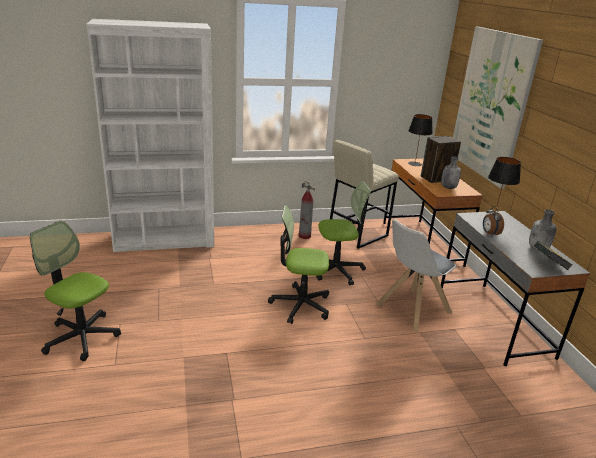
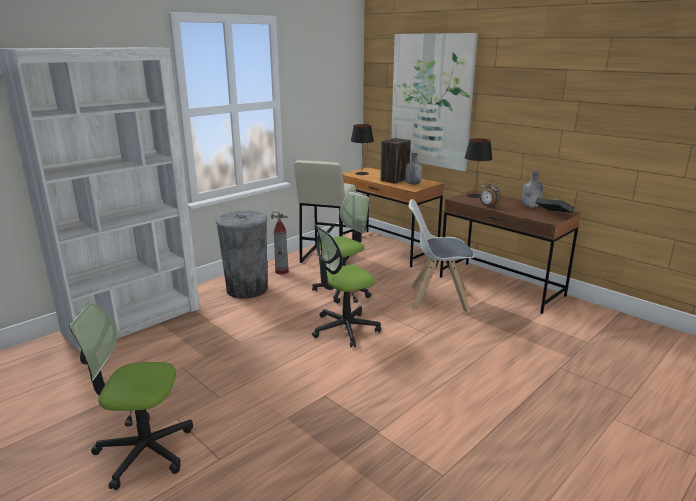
camera: 30 degrees left, 5 degrees down
chair [376,219,457,331] -> chair turned 75 degrees clockwise [409,199,474,313]
grey desk [441,211,590,366] -> brown desk [440,190,581,314]
none -> grey trash can [215,211,268,299]

